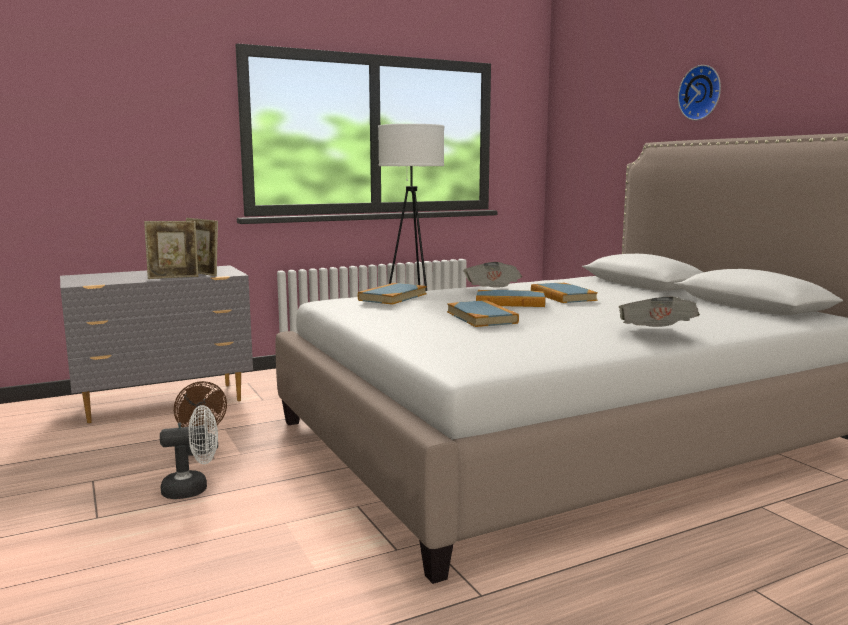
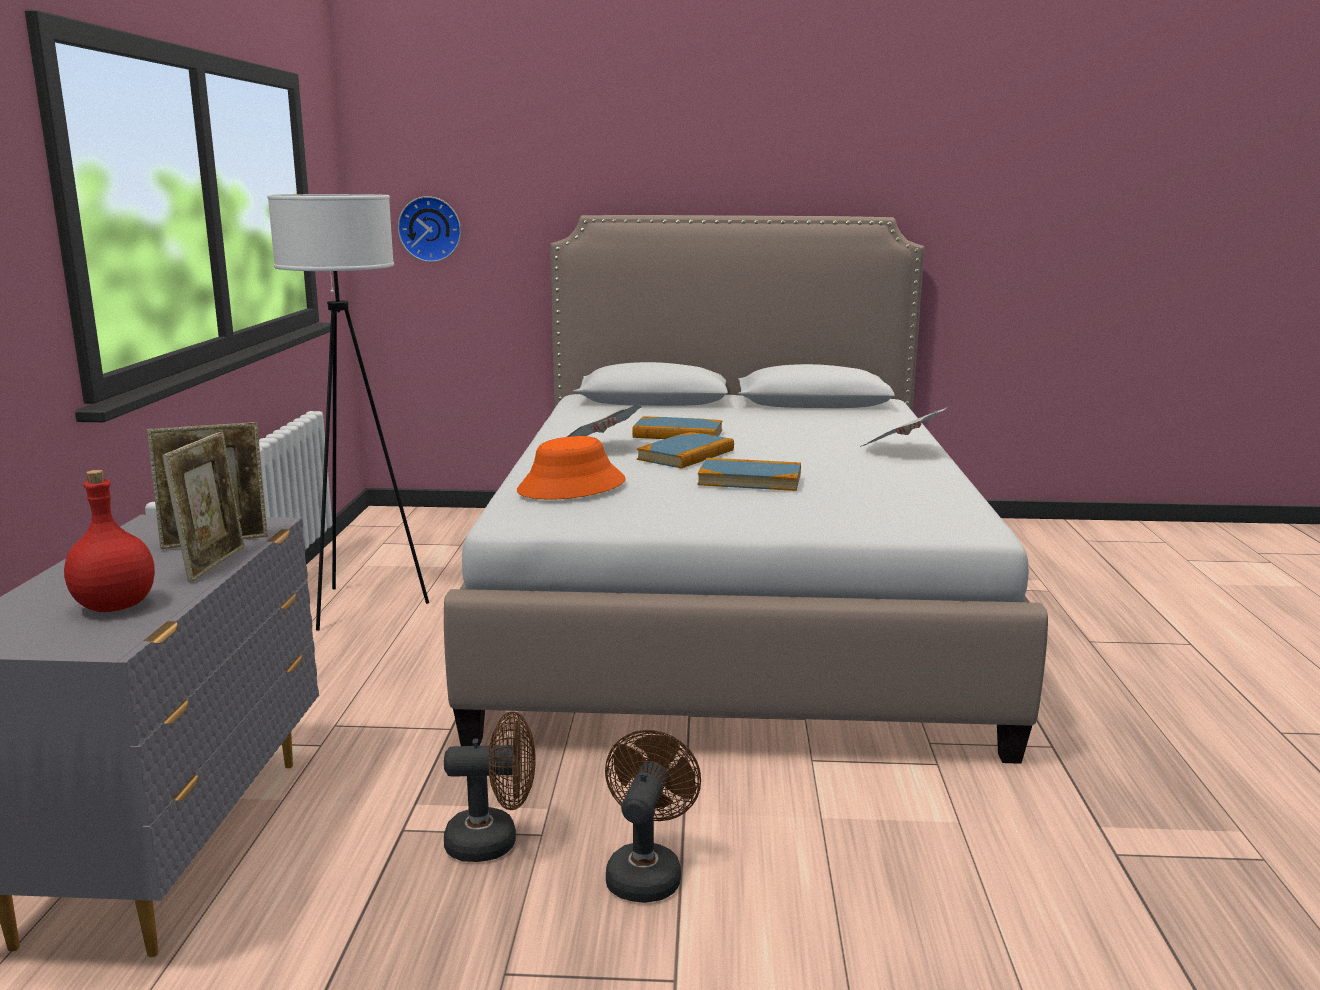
camera: 60 degrees left, 5 degrees up
white fan [160,405,218,499] -> brown fan [605,730,701,903]
book [358,283,426,305] -> orange hat [517,436,626,500]
wall clock [678,65,721,120] -> wall clock moved to [398,196,461,262]
none -> red bottle [64,470,155,612]

